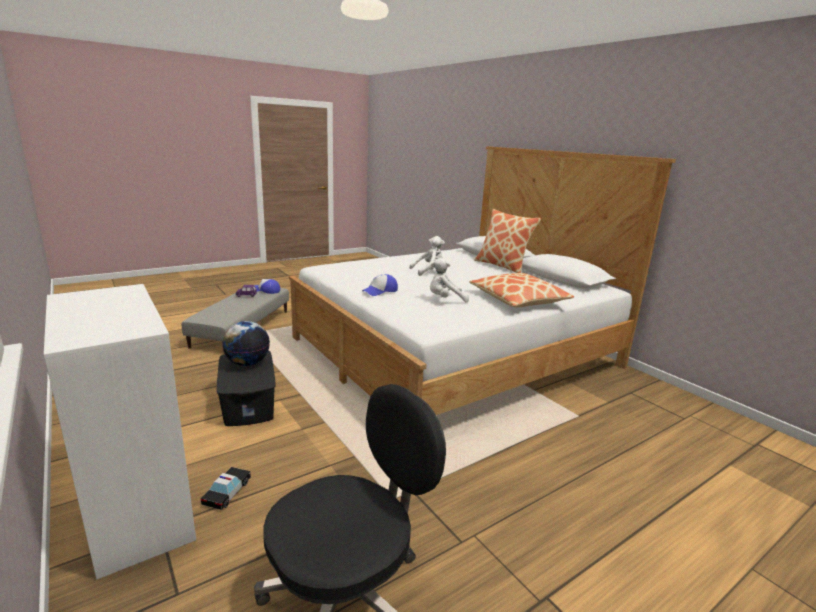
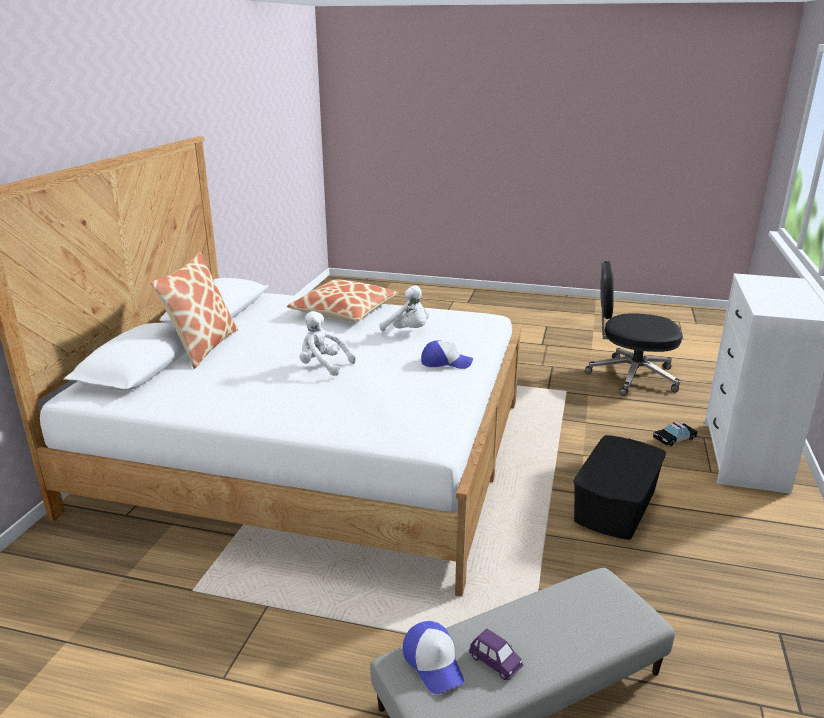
camera: 130 degrees left, 5 degrees up
globe [222,321,270,366] -> none

